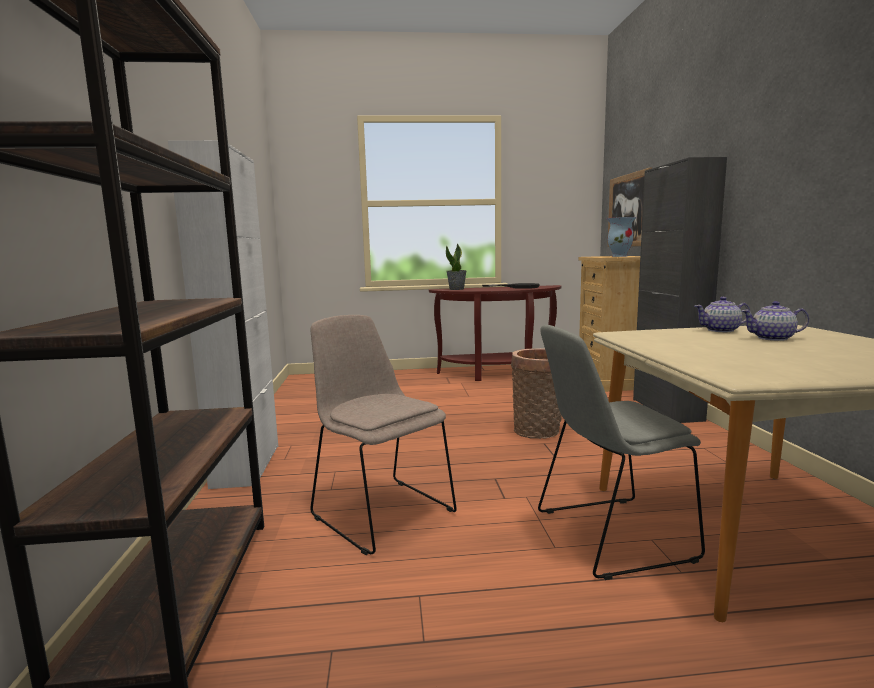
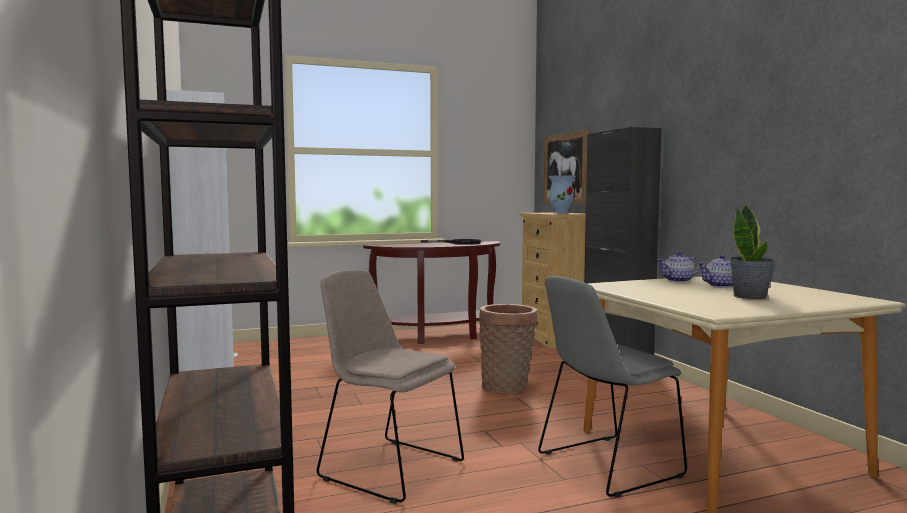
camera: 15 degrees left, 5 degrees down
potted plant [446,244,467,290] -> potted plant moved to [729,204,776,299]

